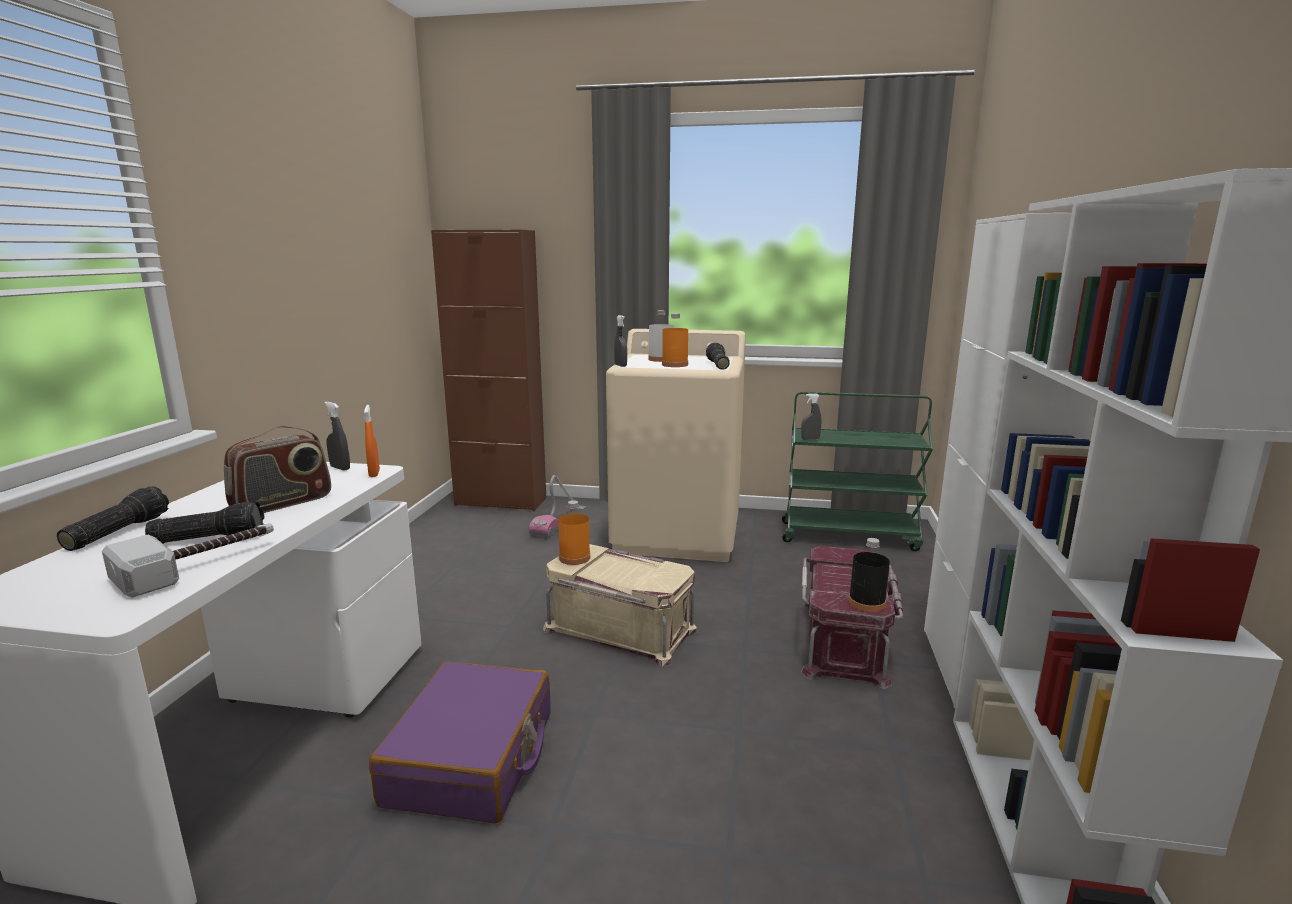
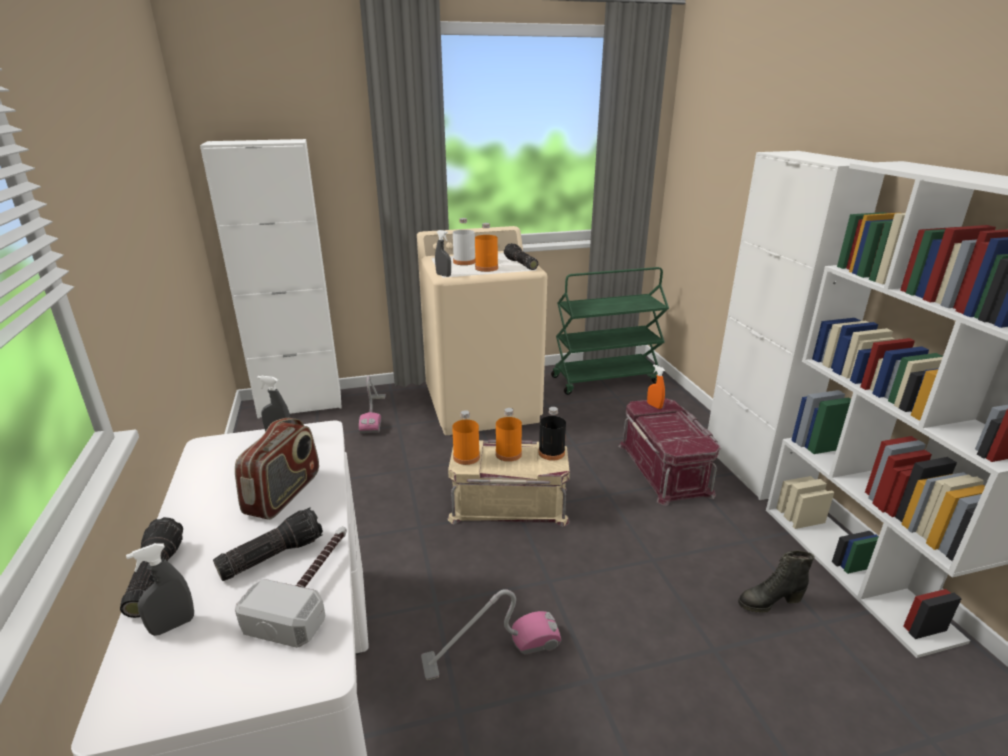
camera: 25 degrees left, 10 degrees up
orange spray bottle [364,405,380,477] -> orange spray bottle moved to [647,365,665,409]
purple suitcase [369,661,551,824] -> vacuum cleaner [421,589,561,680]
brown cabinet [431,229,546,511] -> white cabinet [200,139,342,419]
grey spray bottle [801,393,821,440] -> grey spray bottle moved to [126,543,194,636]
black bottle [849,538,890,612] -> black bottle moved to [538,407,566,461]
none -> orange bottle [496,408,522,462]
none -> black boot [738,550,814,613]

